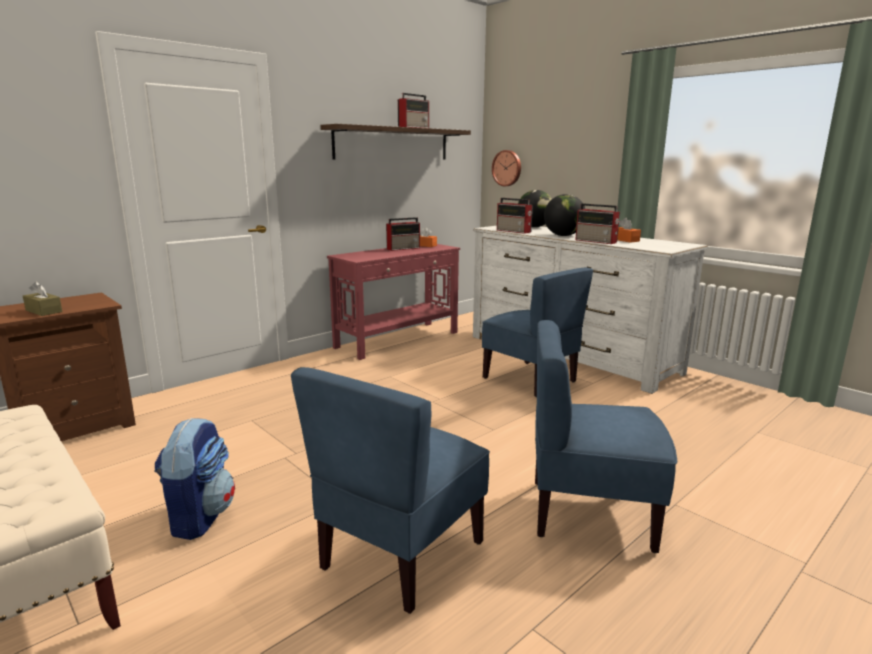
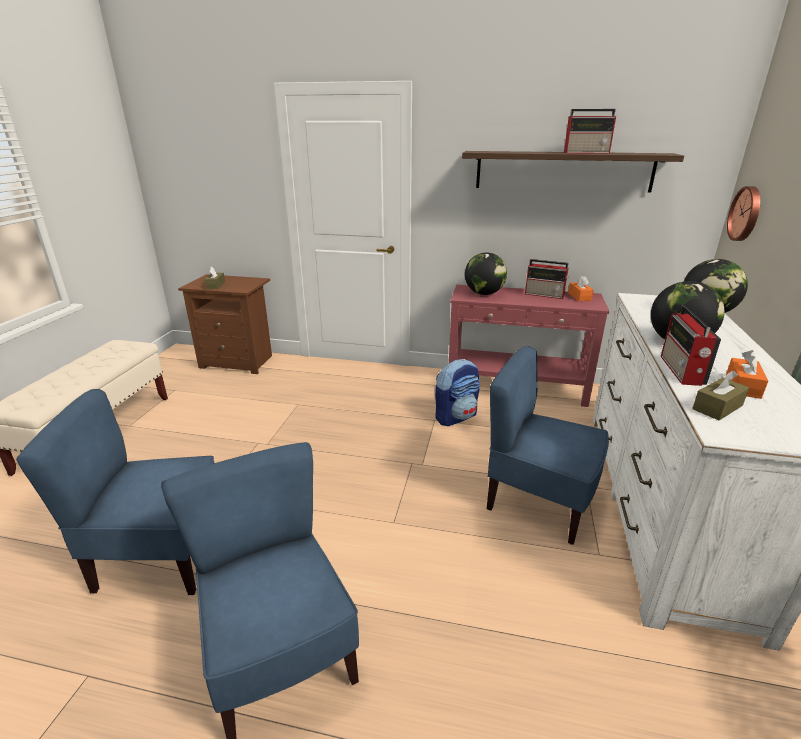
camera: 55 degrees right, 10 degrees up
backpack [154,418,235,540] -> backpack moved to [435,359,480,426]
blue chair [482,268,593,397] -> blue chair turned 105 degrees clockwise [487,346,609,545]
radio [497,198,533,234] -> none
none -> globe [465,252,507,295]
none -> brown tissue box [692,371,749,420]

